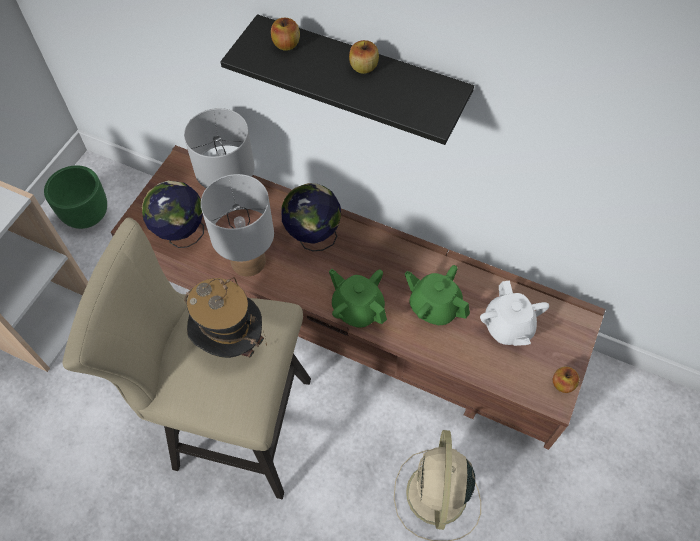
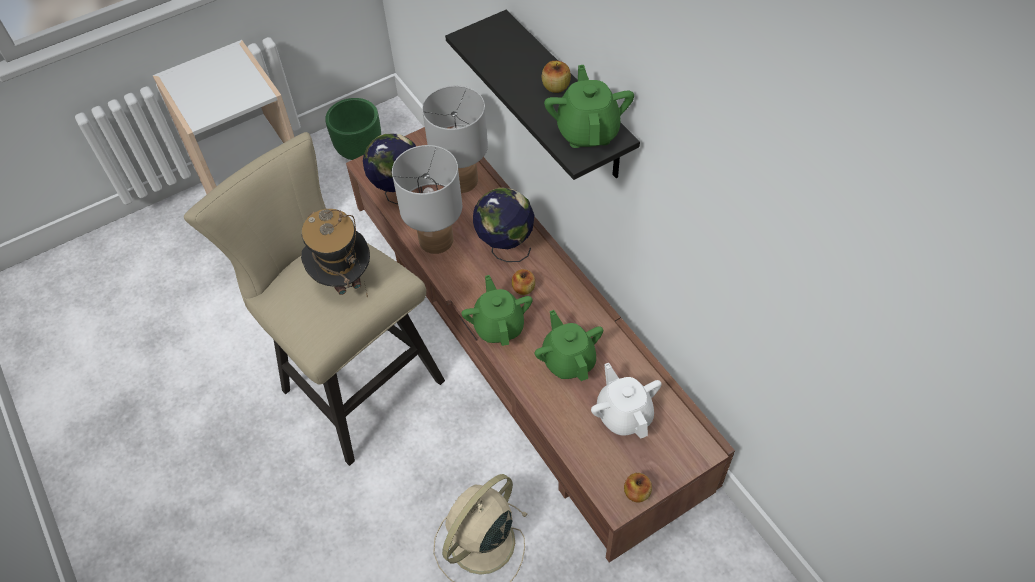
camera: 35 degrees right, 5 degrees down
apple [271,18,300,51] -> apple moved to [512,269,535,295]
white teapot [480,280,549,346] -> white teapot turned 135 degrees clockwise [591,363,662,439]
none -> green teapot [544,65,634,148]

